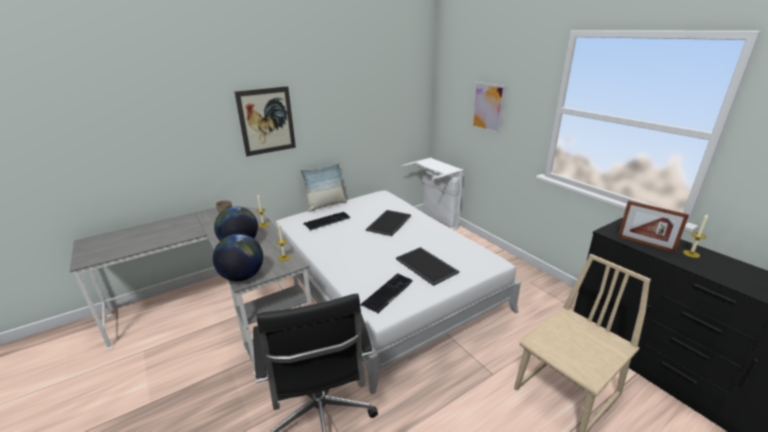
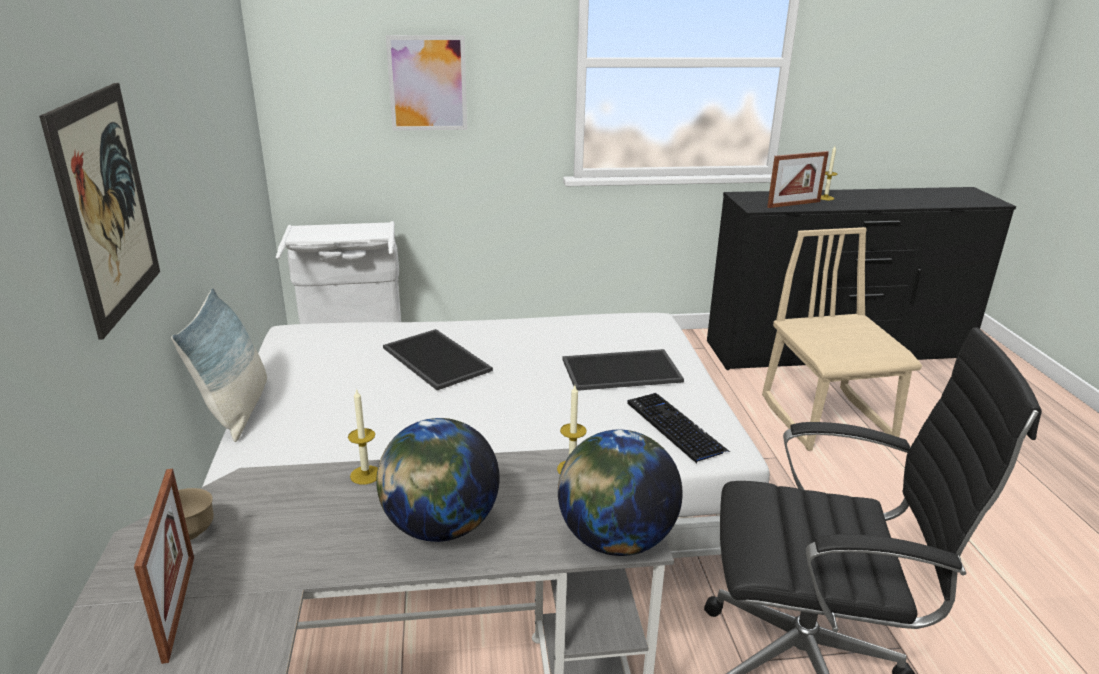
camera: 65 degrees left, 0 degrees up
keyboard [303,212,351,230] -> none
none -> picture frame [134,469,194,664]

